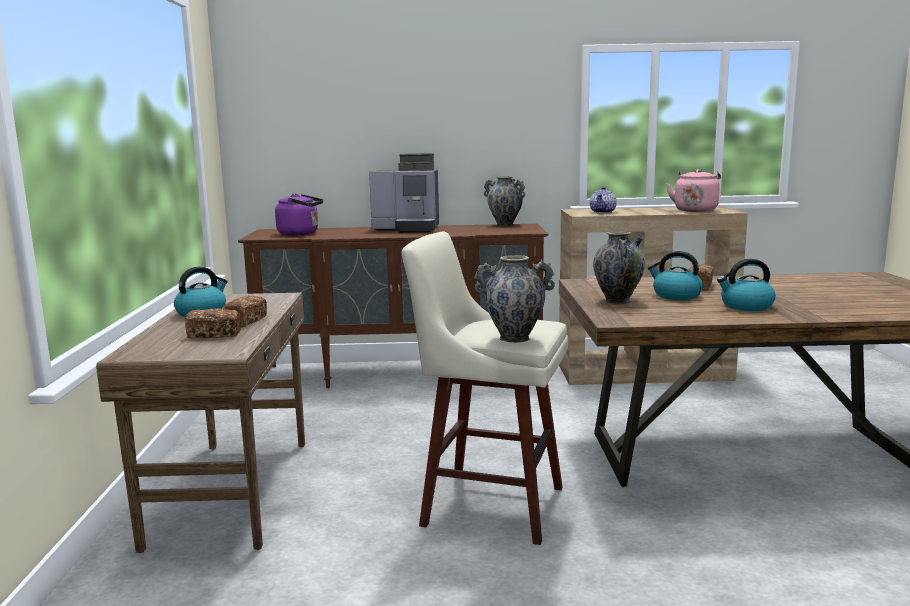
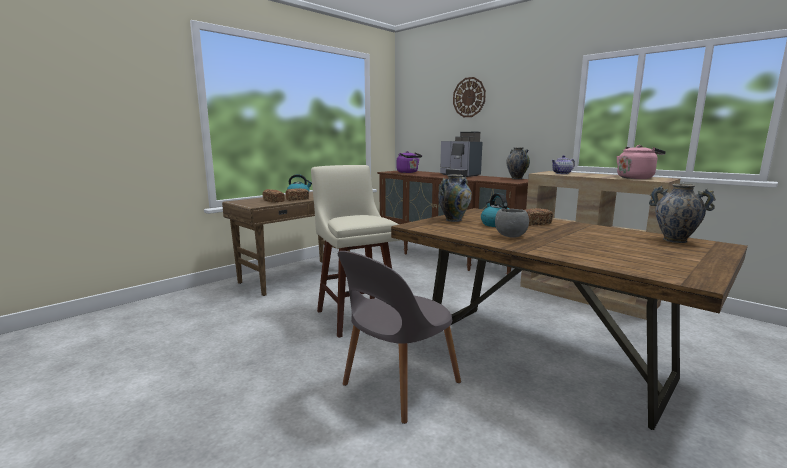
camera: 45 degrees right, 0 degrees up
vase [474,255,555,343] -> vase moved to [649,184,716,243]
kettle [717,259,776,311] -> grey bowl [495,209,529,238]
none -> grey chair [338,251,461,424]
none -> wall clock [453,77,486,117]

